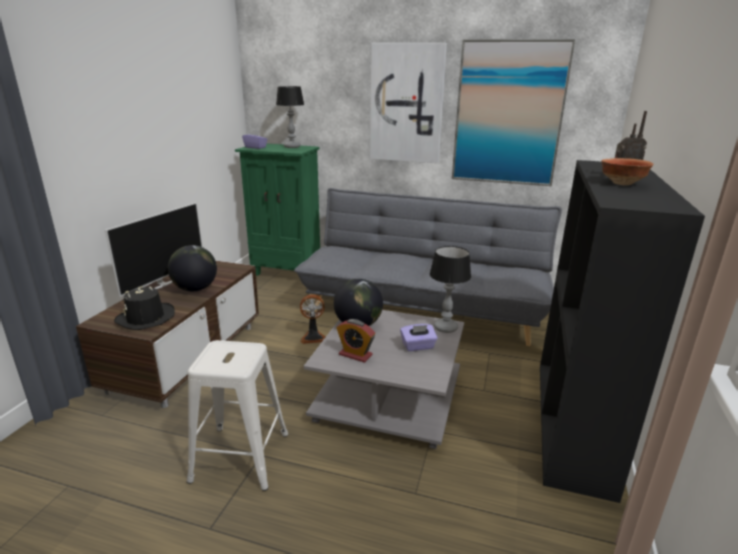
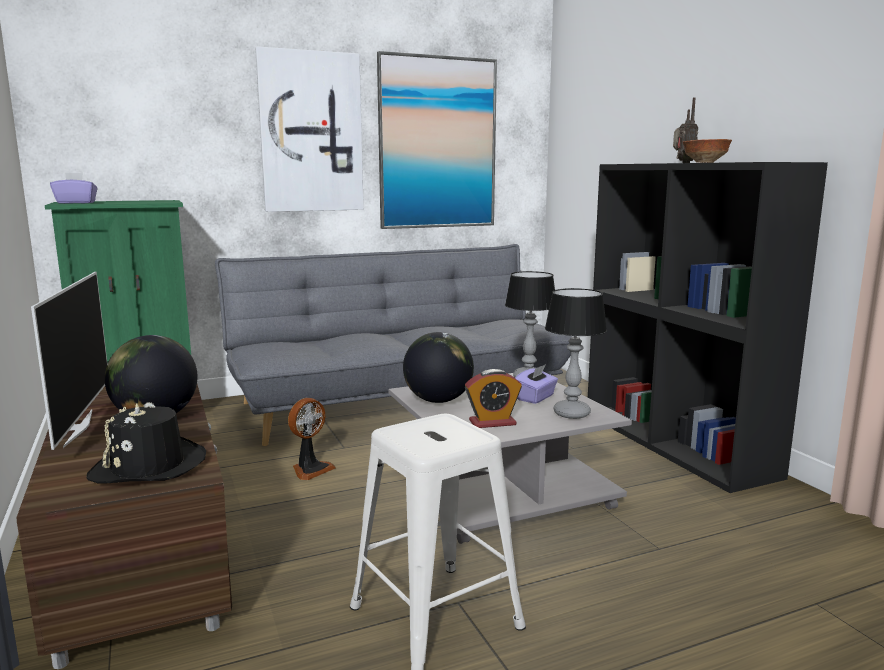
camera: 40 degrees left, 10 degrees down
table lamp [276,86,304,148] -> table lamp moved to [545,288,607,419]

